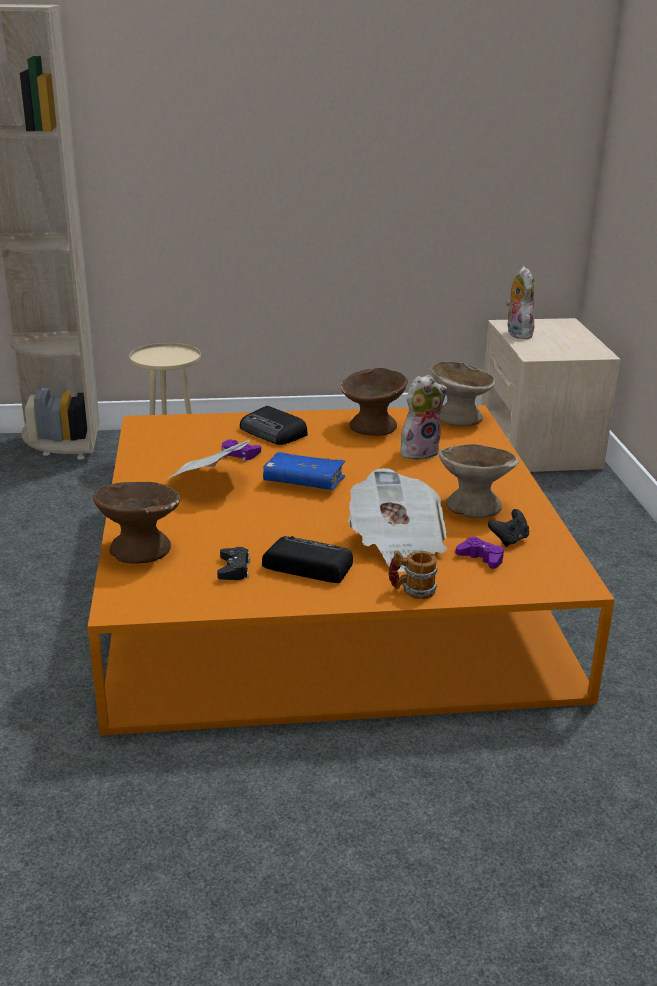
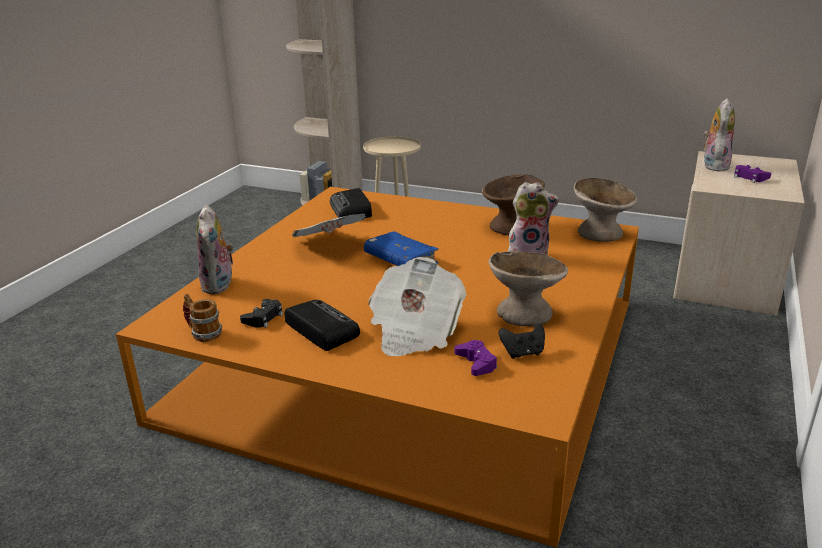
camera: 30 degrees right, 0 degrees up
brown bowl [93,482,181,564] -> plush toy [196,205,234,294]
purple game controller [222,439,261,461] -> purple game controller moved to [734,165,771,183]
radio [240,406,307,445] -> radio moved to [330,188,372,218]
mug [388,550,438,599] -> mug moved to [183,294,222,342]

